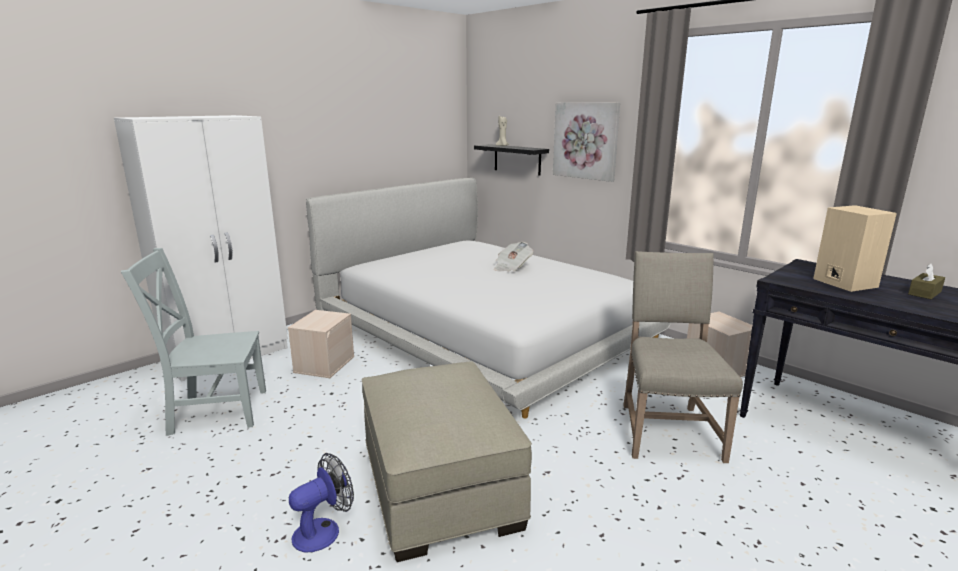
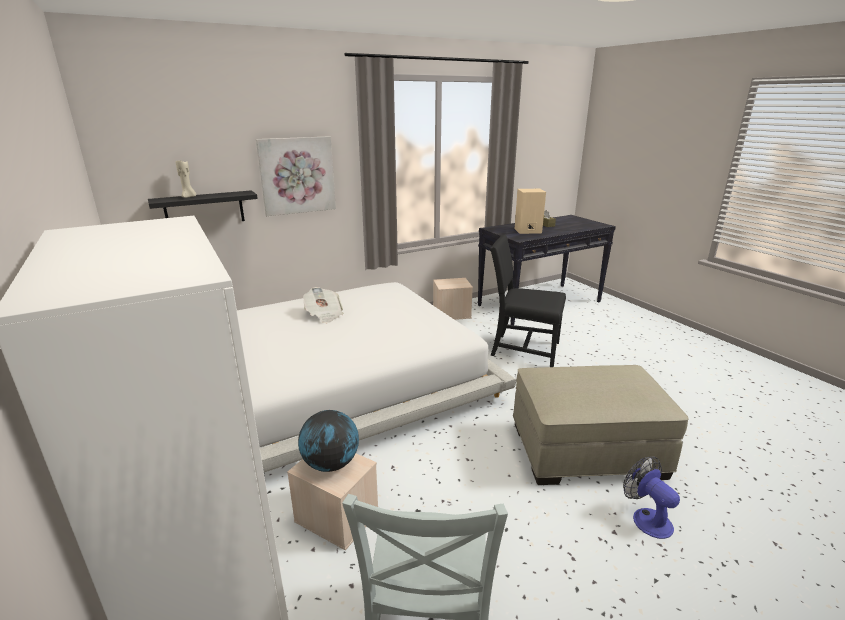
camera: 75 degrees left, 5 degrees up
beige chair [623,251,743,463] -> black chair [490,234,566,367]
none -> globe [298,410,359,472]

